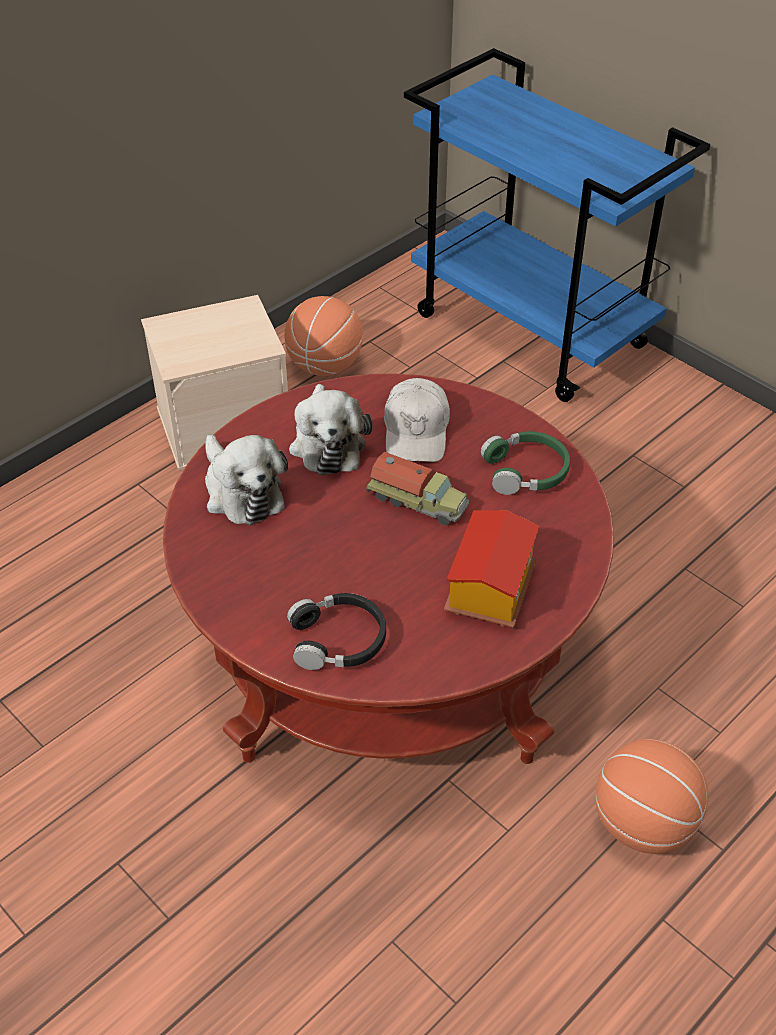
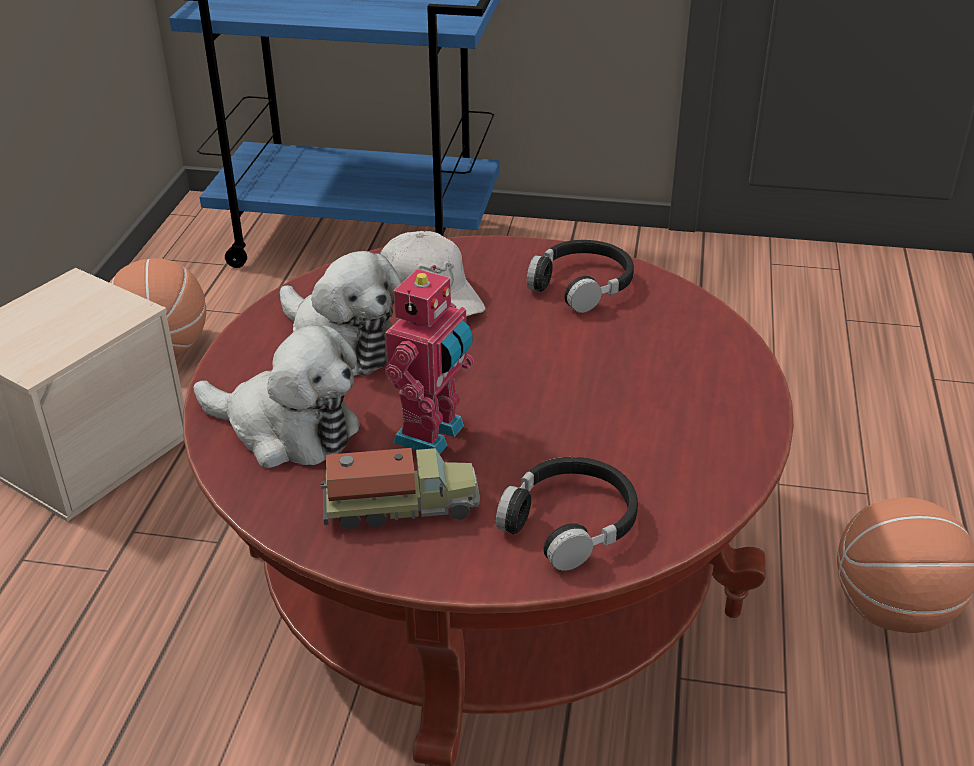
camera: 35 degrees left, 10 degrees down
toy truck [366,452,469,526] -> toy truck moved to [321,448,480,530]
toy house [444,510,540,627] -> none
green headphones [480,431,570,495] -> black headphones [527,240,634,313]
none -> toy robot [385,265,474,454]

